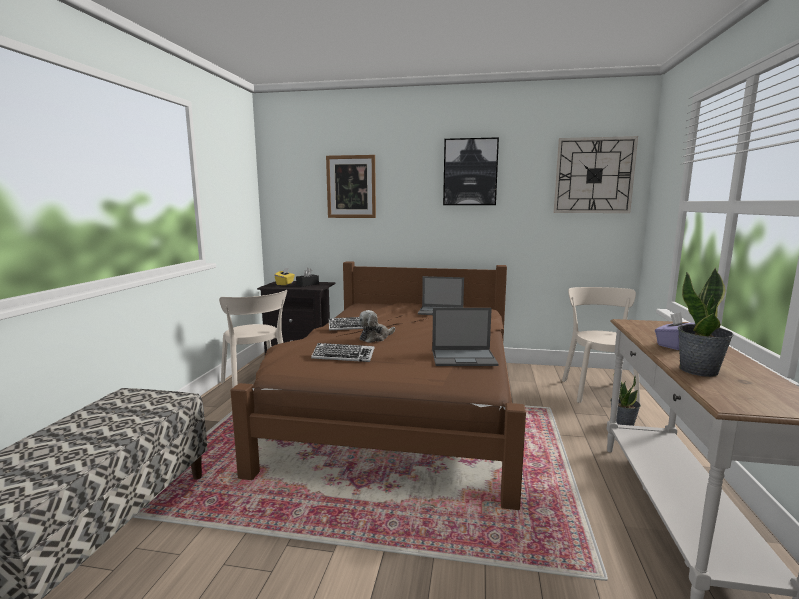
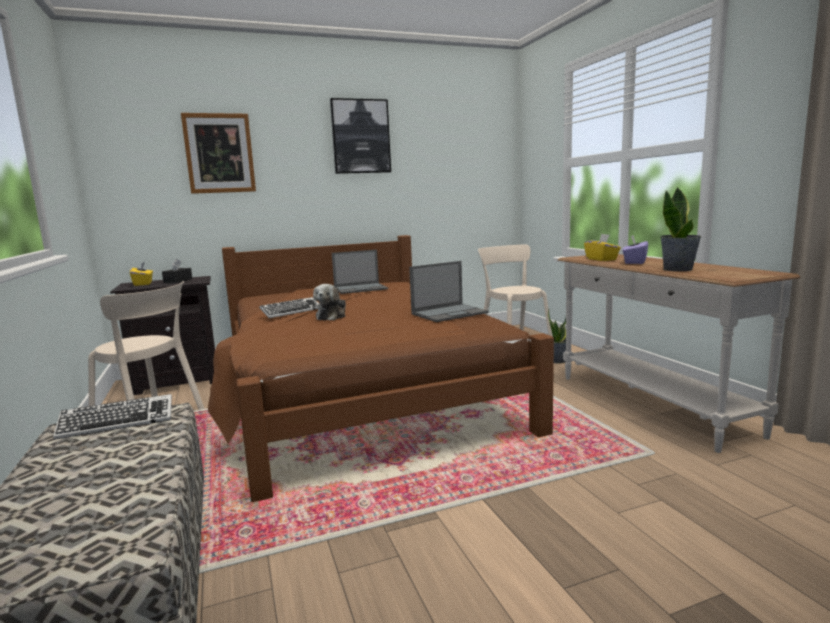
camera: 30 degrees left, 0 degrees up
keyboard [311,343,375,362] -> keyboard moved to [53,394,172,440]
wall clock [554,136,638,213] -> none
none -> yellow tissue box [584,234,621,261]

